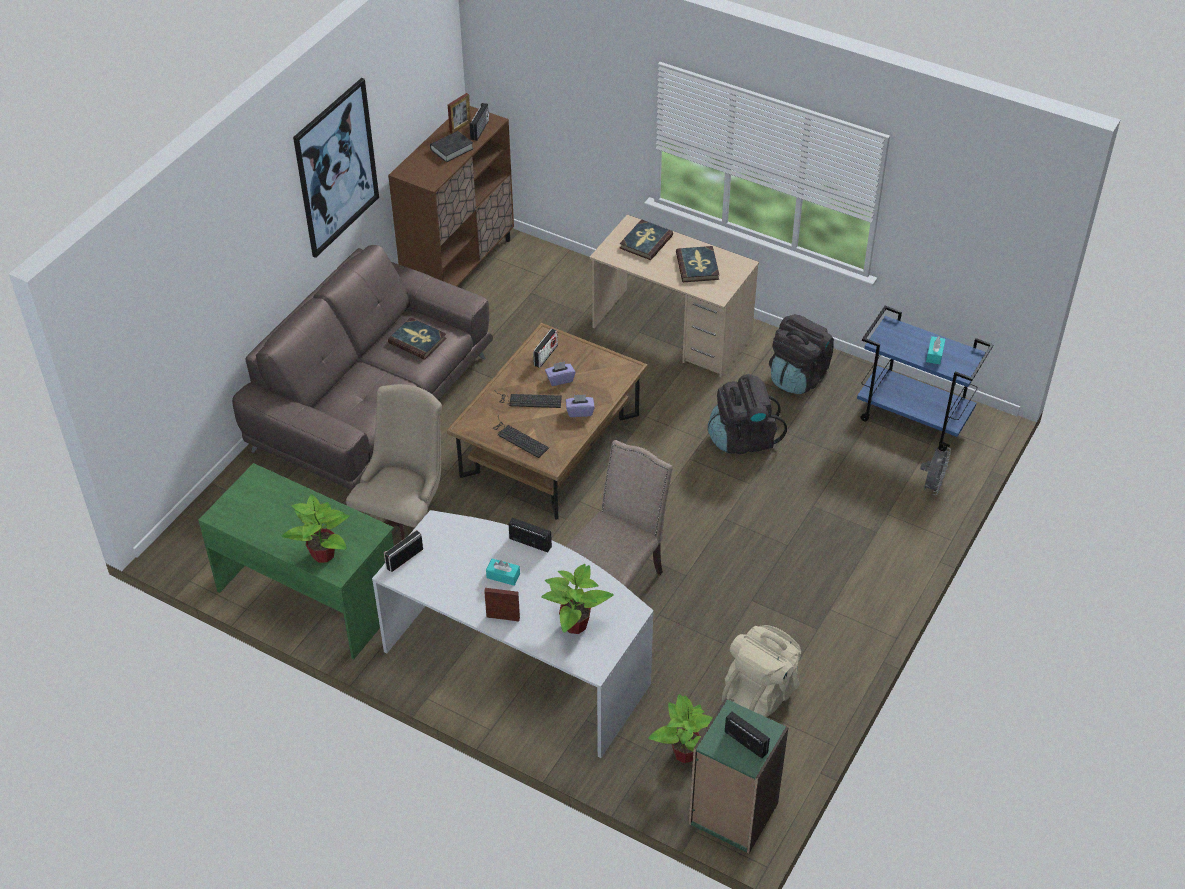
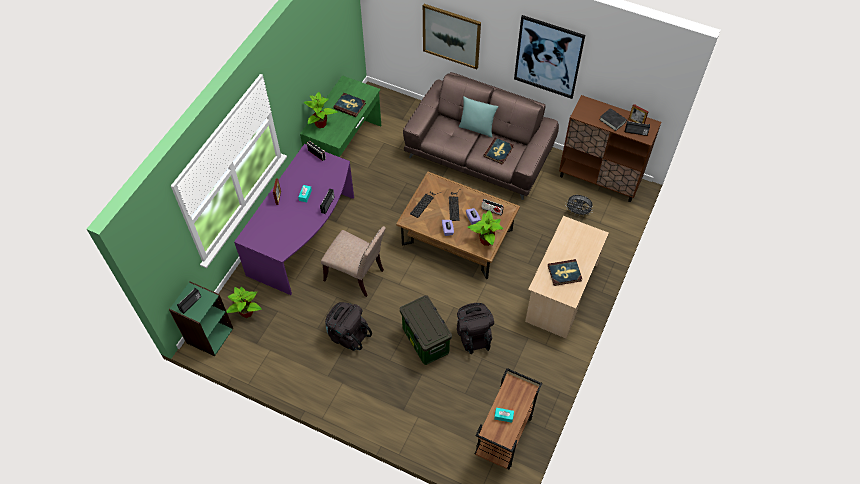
camera: 85 degrees right, 10 degrees up
beige office chair [346,384,442,540] -> none
white desk [372,510,654,758] -> purple desk [234,144,354,295]
potted plant [541,564,614,634] -> potted plant moved to [468,210,503,246]
book [620,219,673,260] -> book moved to [333,93,366,117]
beige backpack [722,625,801,717] -> none
black backpack [769,314,834,394] -> black backpack moved to [325,302,372,351]
blue cart [857,306,993,451] -> brown cart [475,368,542,469]
grey fan [920,447,951,495] -> grey fan moved to [565,195,593,217]
none -> storage box [400,295,452,365]
none -> picture [423,4,481,69]
none -> turquoise pillow [459,96,498,138]

